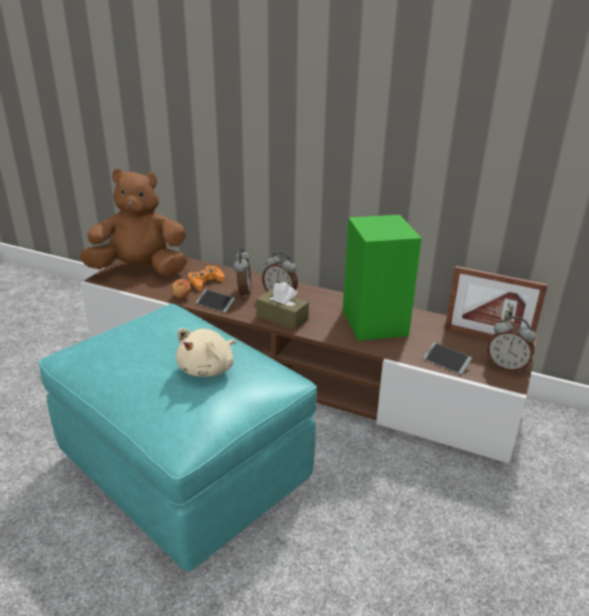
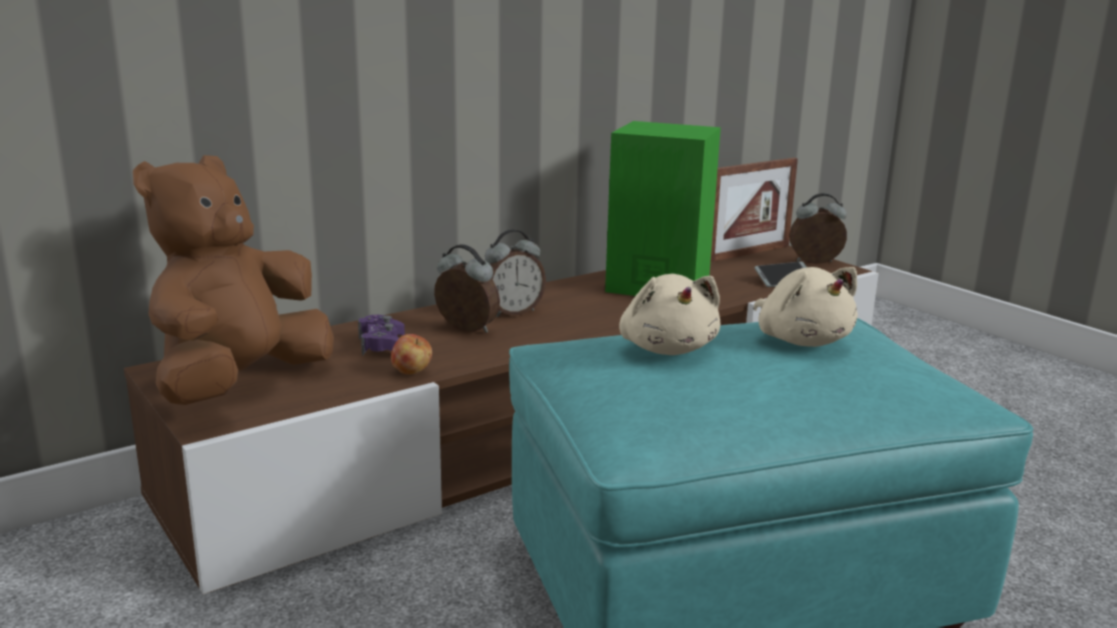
camera: 60 degrees left, 10 degrees down
orange game controller [188,266,225,291] -> purple game controller [358,315,405,356]
phone [196,289,235,313] -> none
brown tissue box [257,282,309,330] -> none
alarm clock [487,316,536,373] -> alarm clock turned 150 degrees counterclockwise [790,193,847,264]
none -> beige plush toy [619,274,720,355]

